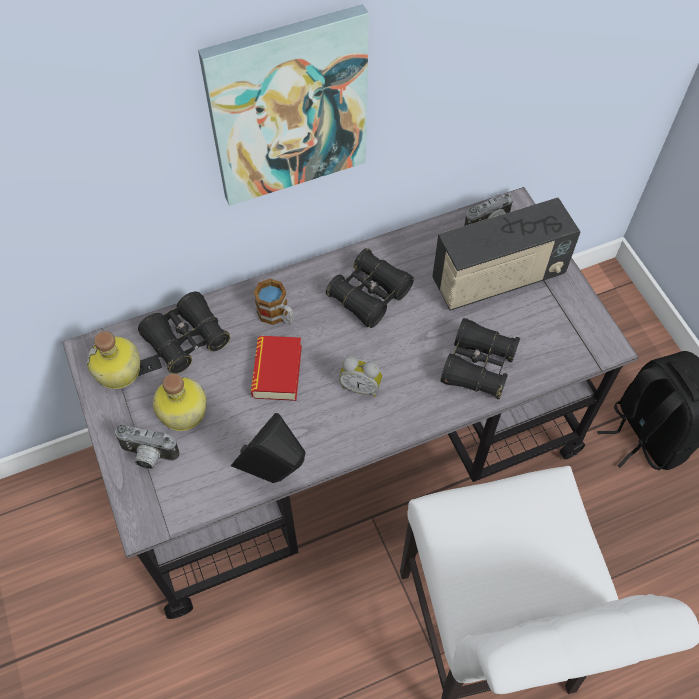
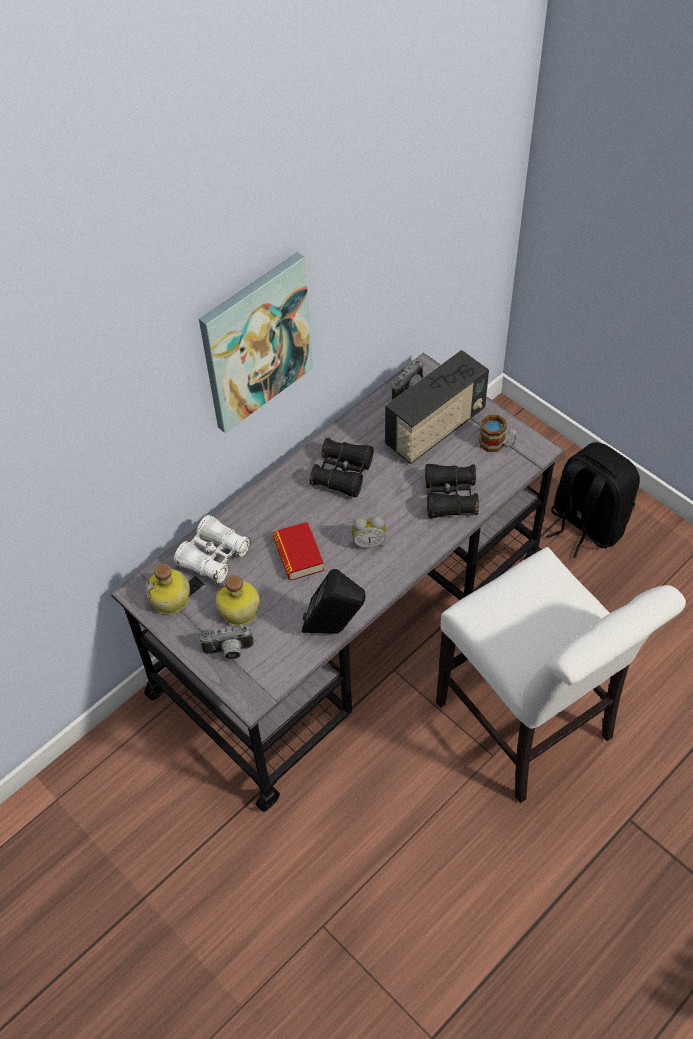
camera: 20 degrees left, 5 degrees down
black binoculars [138,292,230,374] -> white binoculars [174,515,251,584]
mug [254,279,293,325] -> mug moved to [479,415,518,452]

